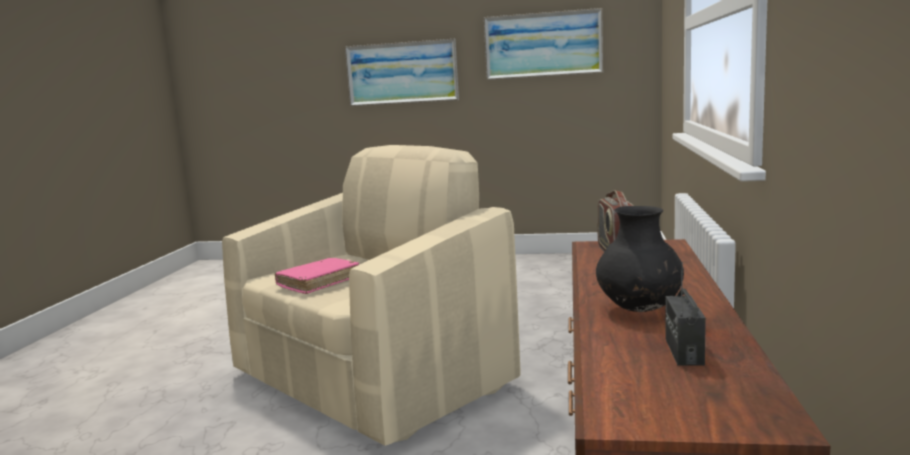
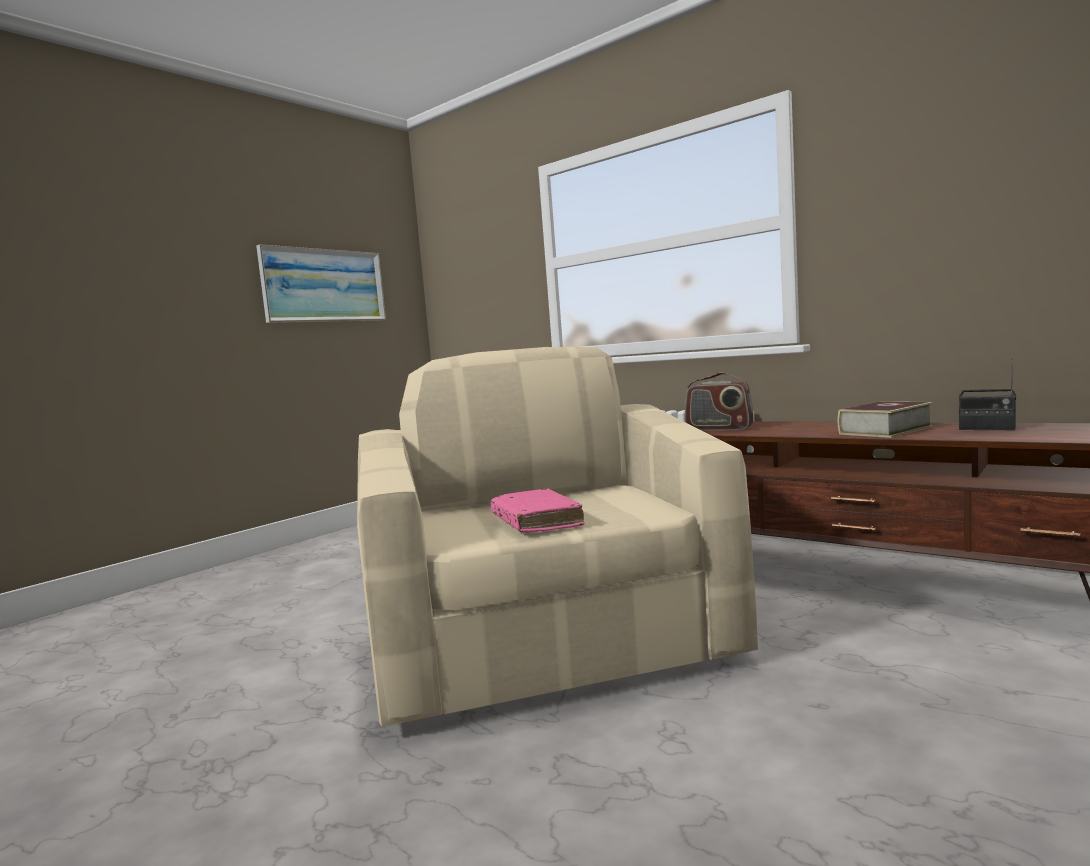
camera: 60 degrees left, 5 degrees down
picture [345,39,459,106] -> none
black vase [596,206,684,312] -> book [838,401,934,438]

